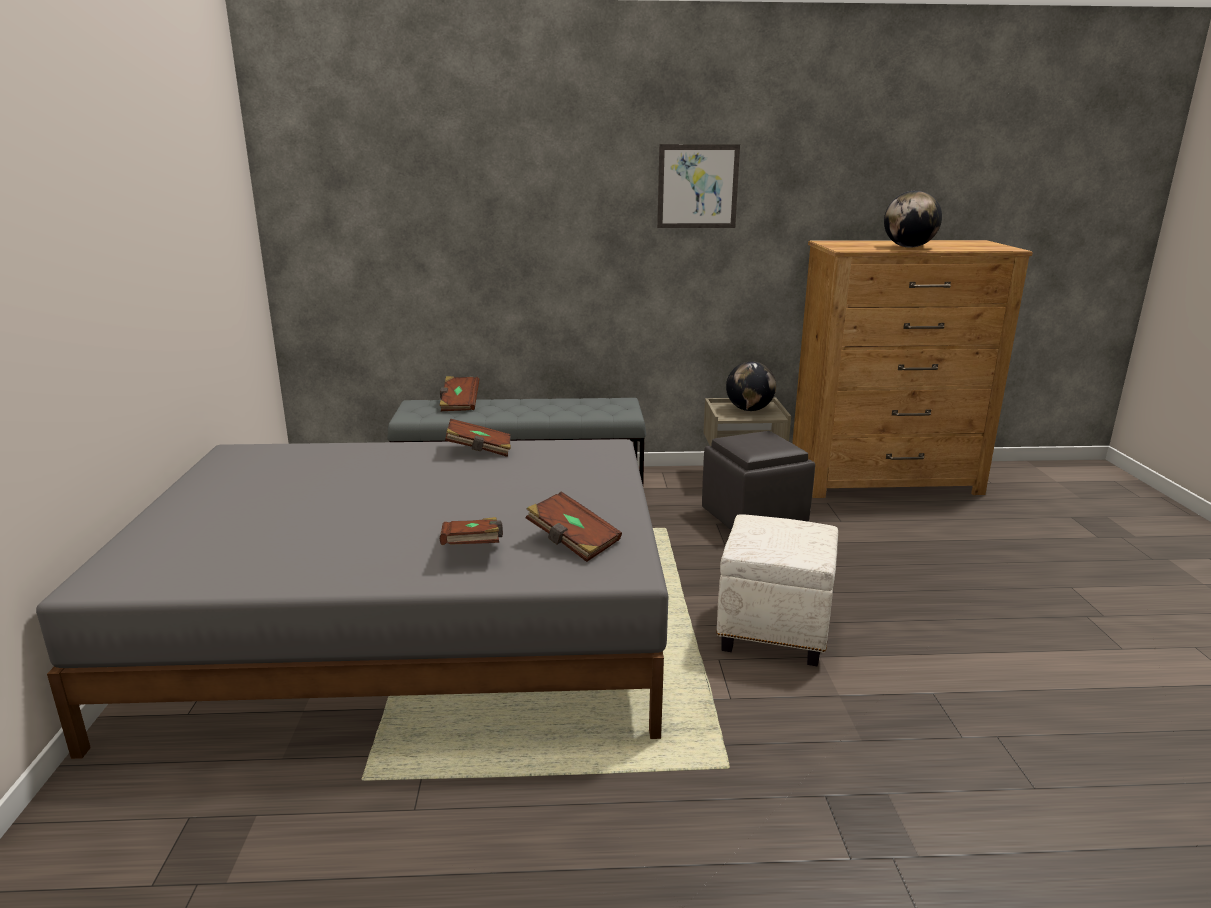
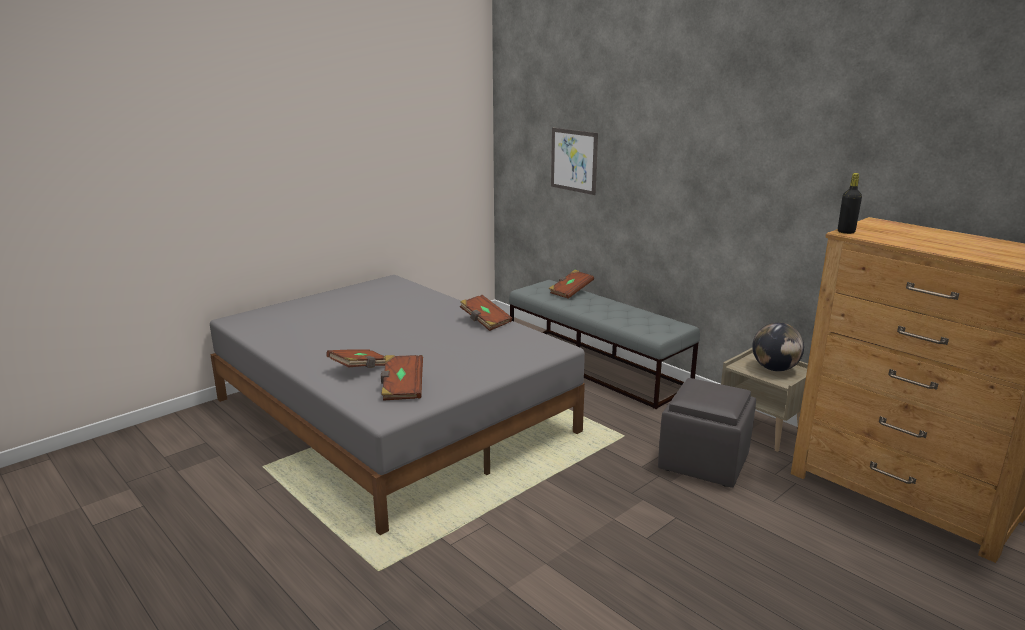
camera: 50 degrees right, 0 degrees up
picture [657,144,740,228] -> picture moved to [551,128,598,195]
white ottoman [716,514,838,667] -> none
globe [884,190,942,248] -> none
none -> black bottle [838,173,862,234]

